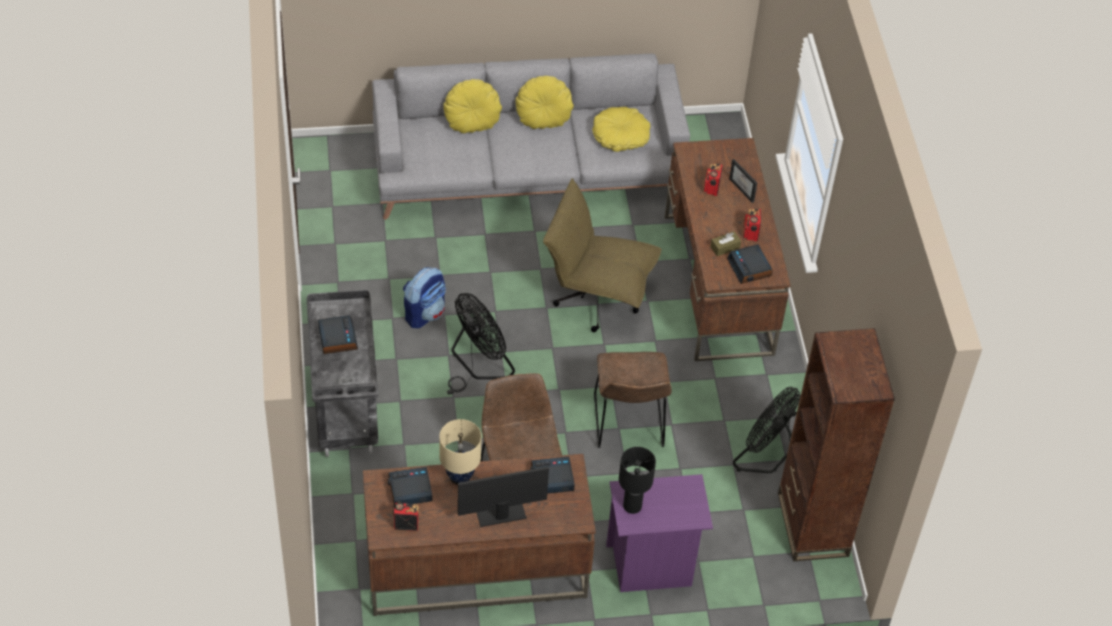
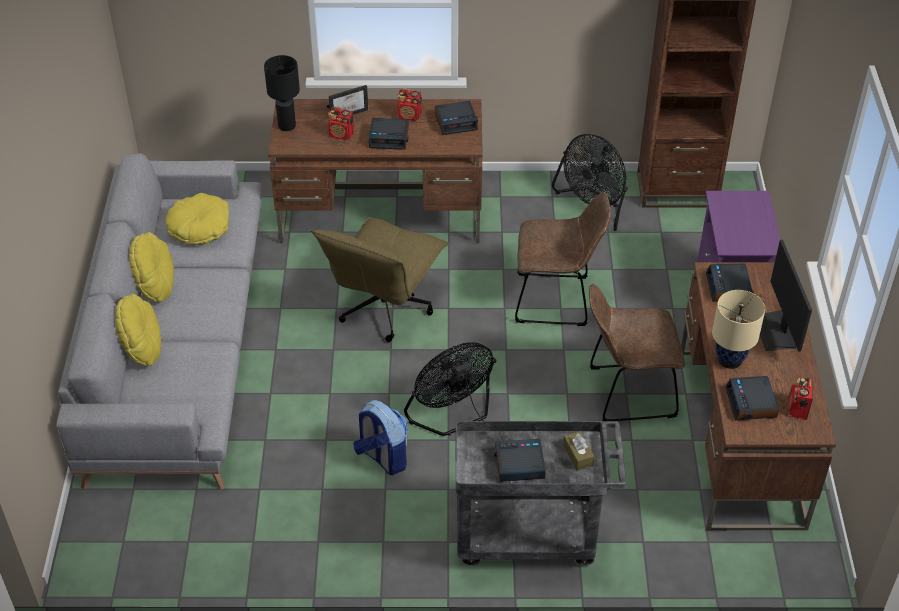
camera: 80 degrees left, 5 degrees down
black table lamp [619,447,656,514] -> black table lamp moved to [264,55,300,131]
brown tissue box [710,231,741,256] -> brown tissue box moved to [563,431,595,470]
none -> alarm clock [369,118,409,150]

